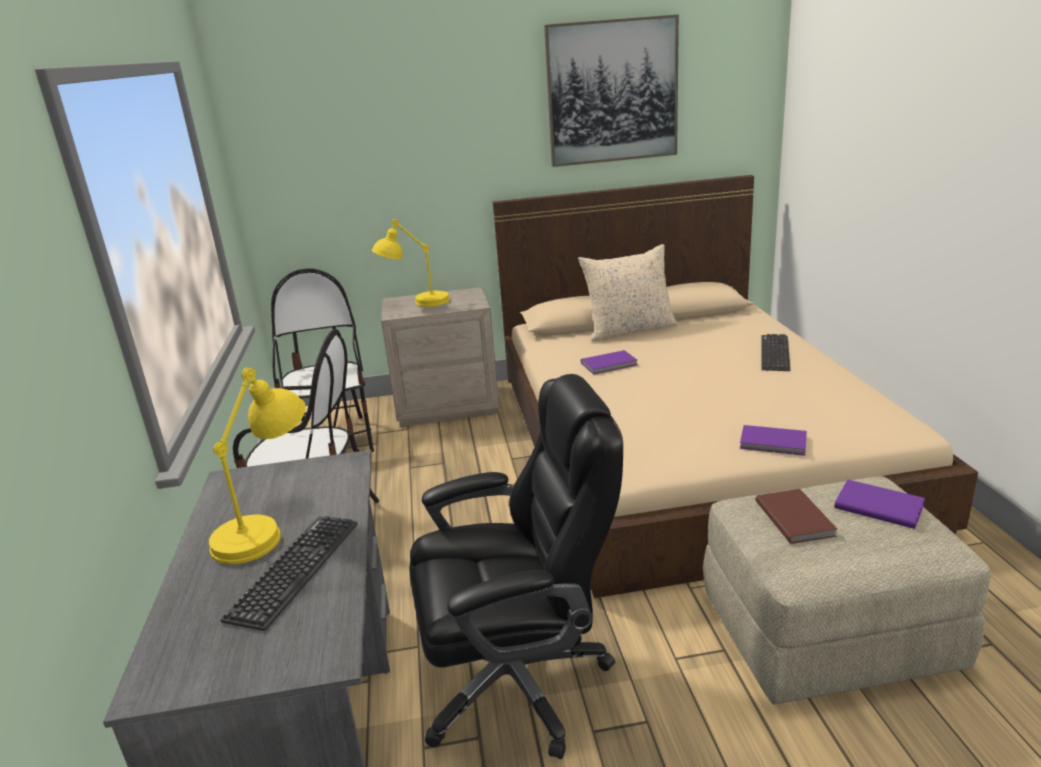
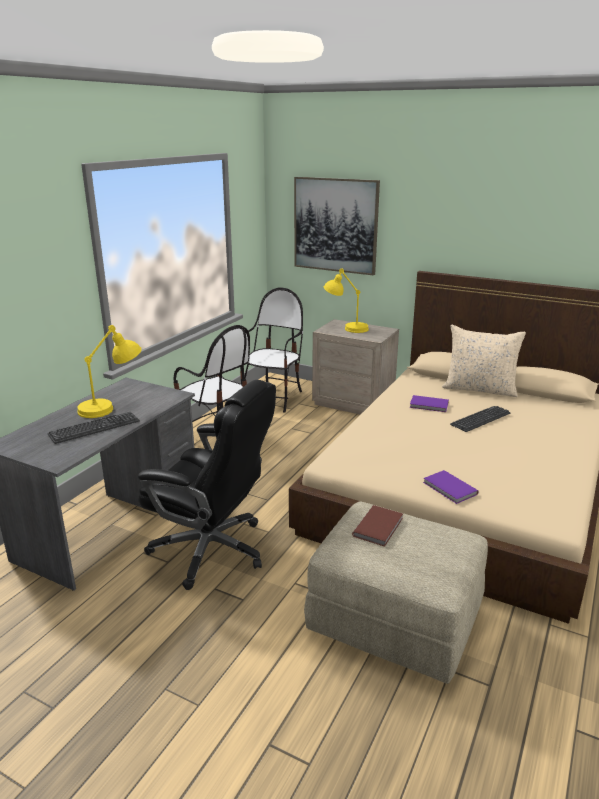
camera: 35 degrees right, 0 degrees up
picture [544,14,679,167] -> picture moved to [294,177,380,276]
keyboard [761,334,790,371] -> keyboard moved to [450,406,510,432]
purple book [834,479,925,529] -> none

